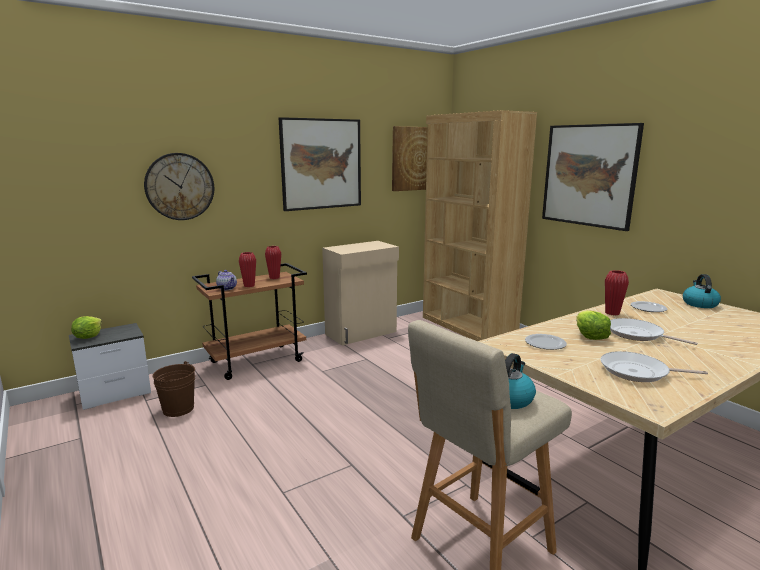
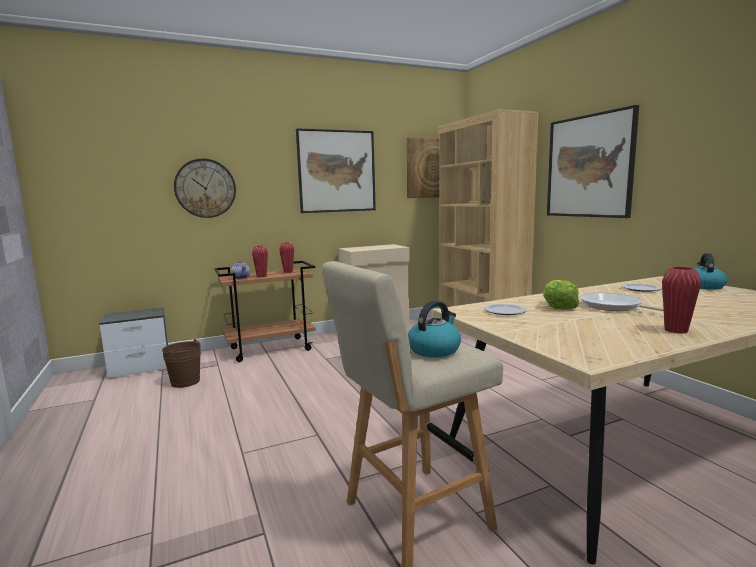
camera: 10 degrees right, 5 degrees down
lettuce [71,316,102,339] -> none
frying pan [601,351,708,382] -> none
red vase [605,270,629,316] -> red vase moved to [662,267,701,334]

